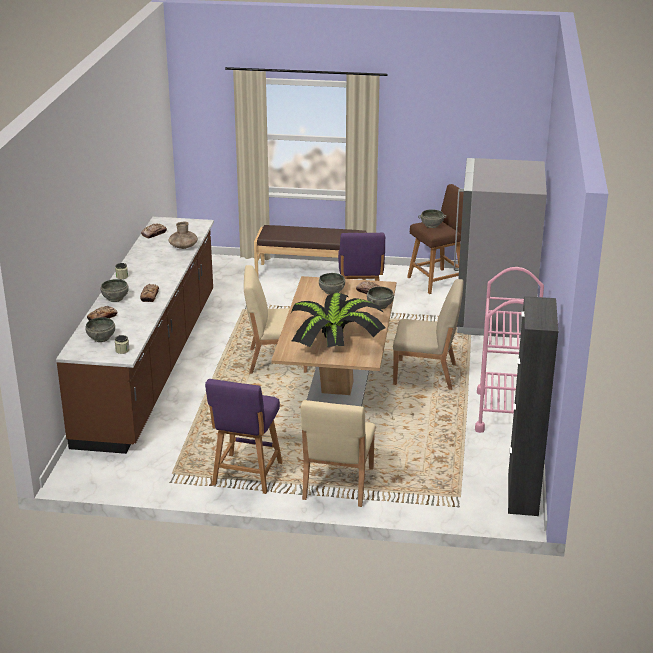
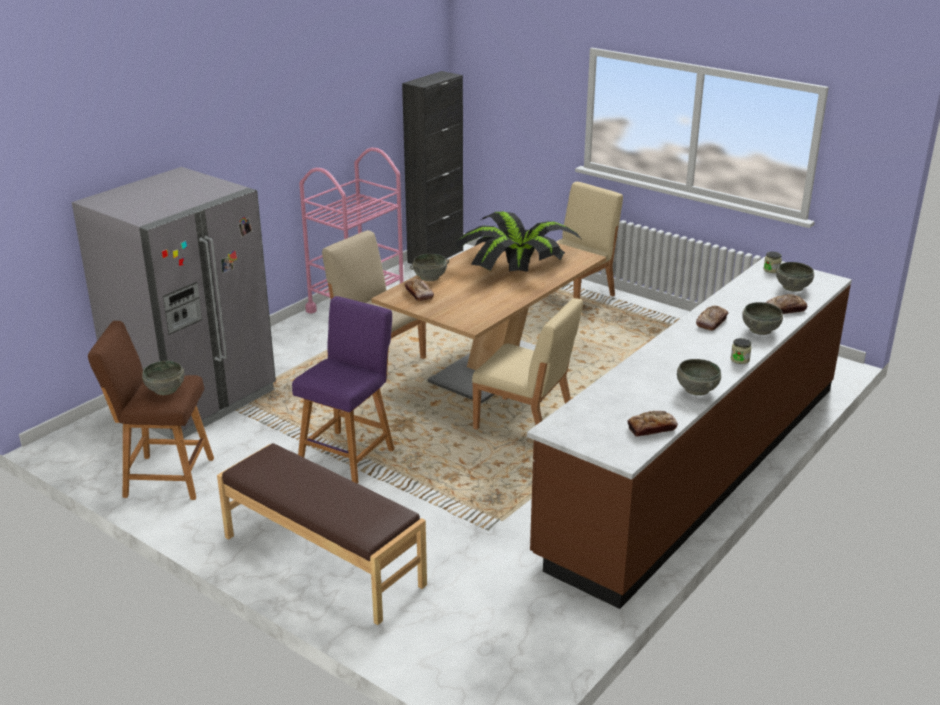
camera: 150 degrees left, 0 degrees up
brown vase [169,222,198,249] -> none
purple stool [205,379,282,494] -> none
grey bowl [319,273,345,295] -> grey bowl moved to [677,359,721,396]

